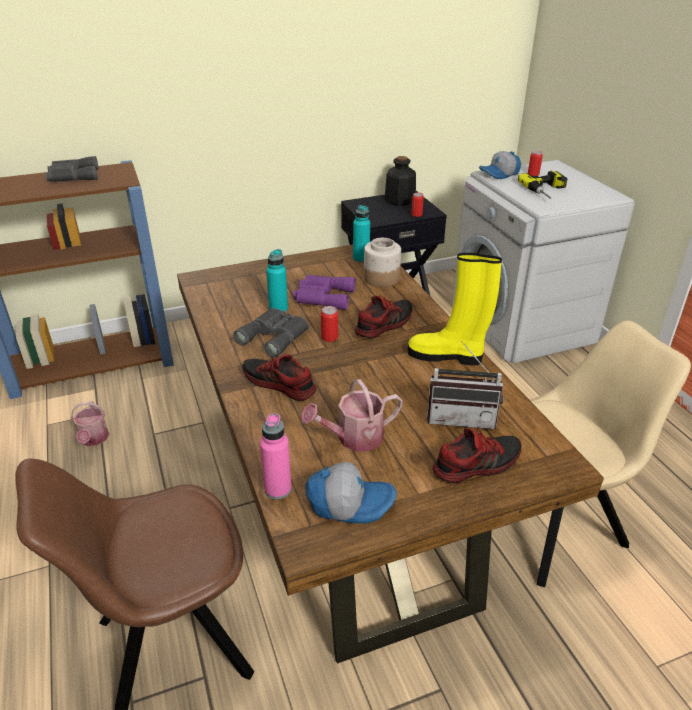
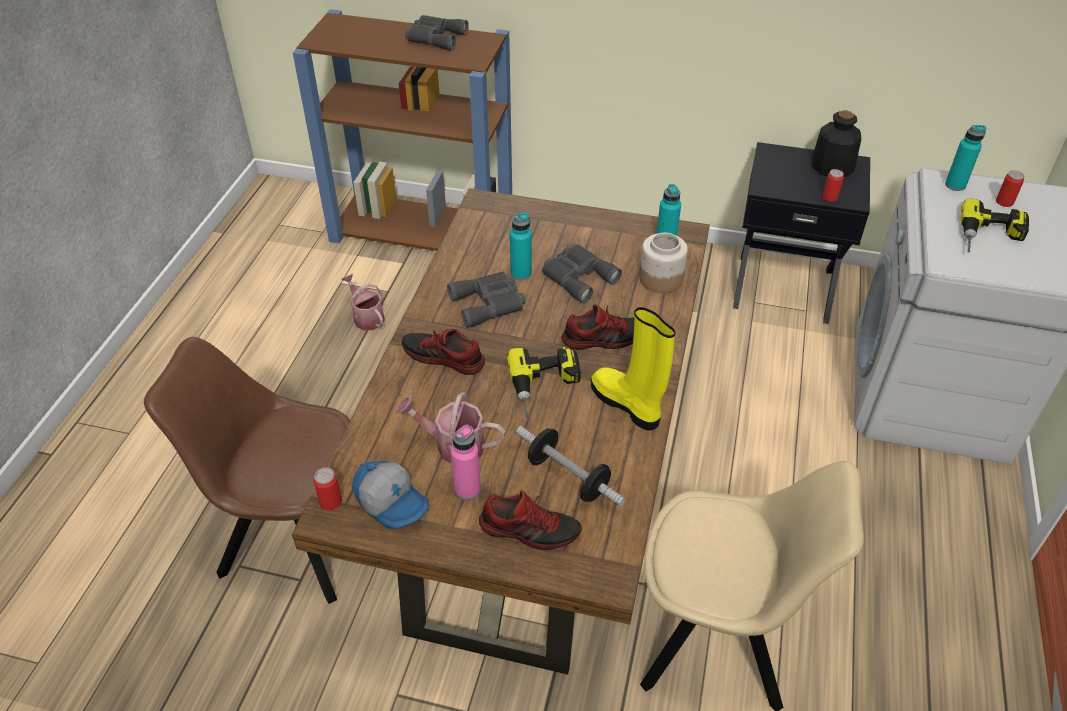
camera: 35 degrees right, 10 degrees up
watering can [71,401,109,446] -> watering can turned 120 degrees clockwise [341,274,385,330]
shoe [242,354,316,401] -> shoe turned 45 degrees counterclockwise [402,329,485,375]
pink bottle [260,413,292,499] -> pink bottle moved to [450,425,481,500]
purple binoculars [293,275,356,310] -> grey binoculars [542,245,622,303]
can [321,306,338,342] -> can moved to [313,467,342,510]
radio [427,341,503,429] -> dumbbell [516,426,625,506]
cap [479,151,521,179] -> turquoise bottle [945,125,986,191]
none -> power drill [507,347,581,422]

